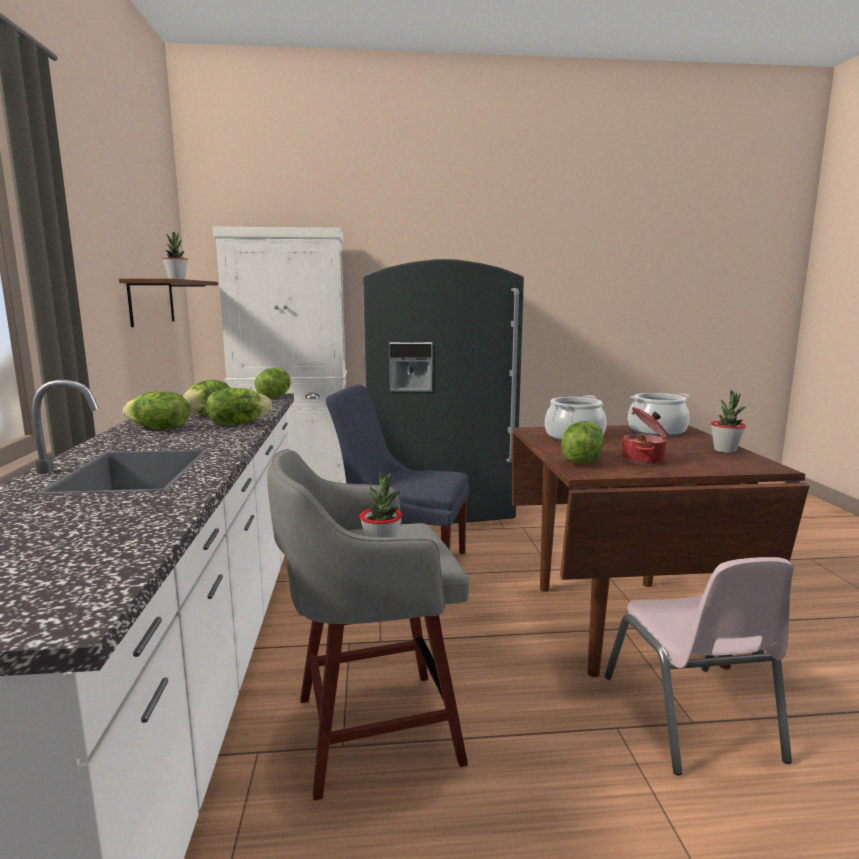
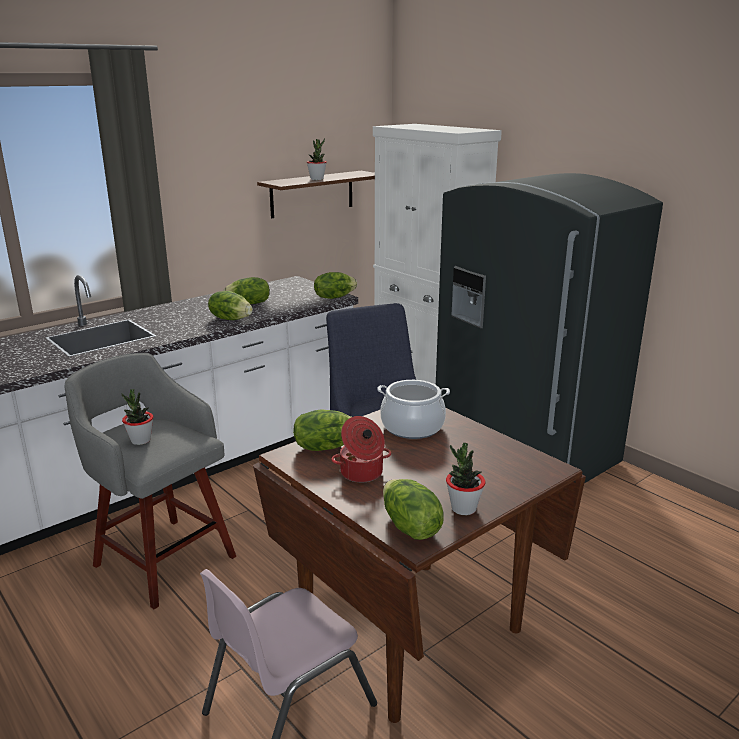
camera: 55 degrees right, 10 degrees up
lettuce [123,391,190,429] -> lettuce moved to [383,479,444,540]
cooking pot [628,393,689,437] -> none

